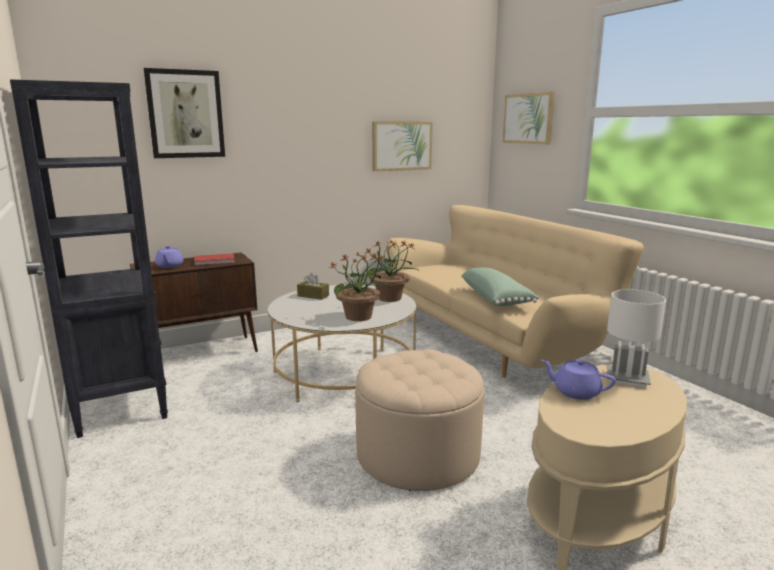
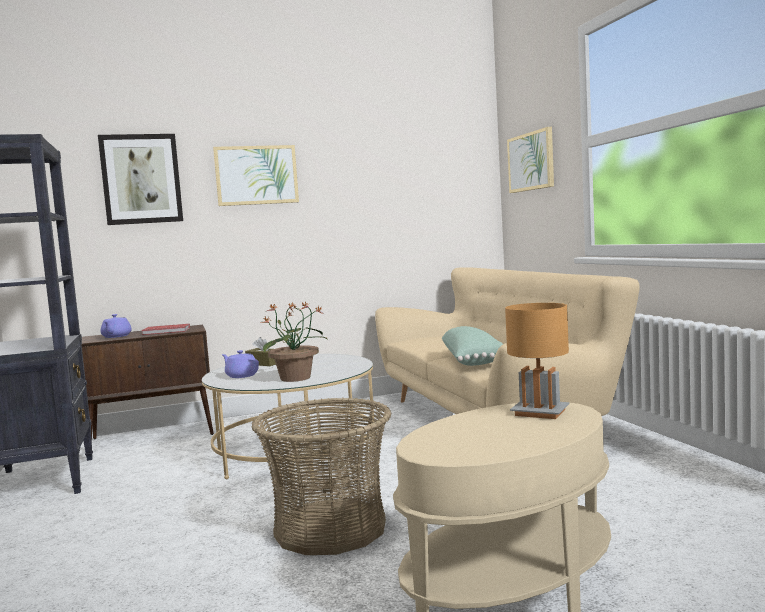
camera: 10 degrees right, 10 degrees down
beige ottoman [355,349,484,491] -> basket [252,398,391,555]
potted plant [366,240,419,302] -> none
picture [372,121,433,172] -> picture moved to [213,145,299,206]
purple teapot [541,359,616,400] -> purple teapot moved to [222,350,259,378]
white table lamp [607,289,666,388] -> brown table lamp [505,303,570,419]

